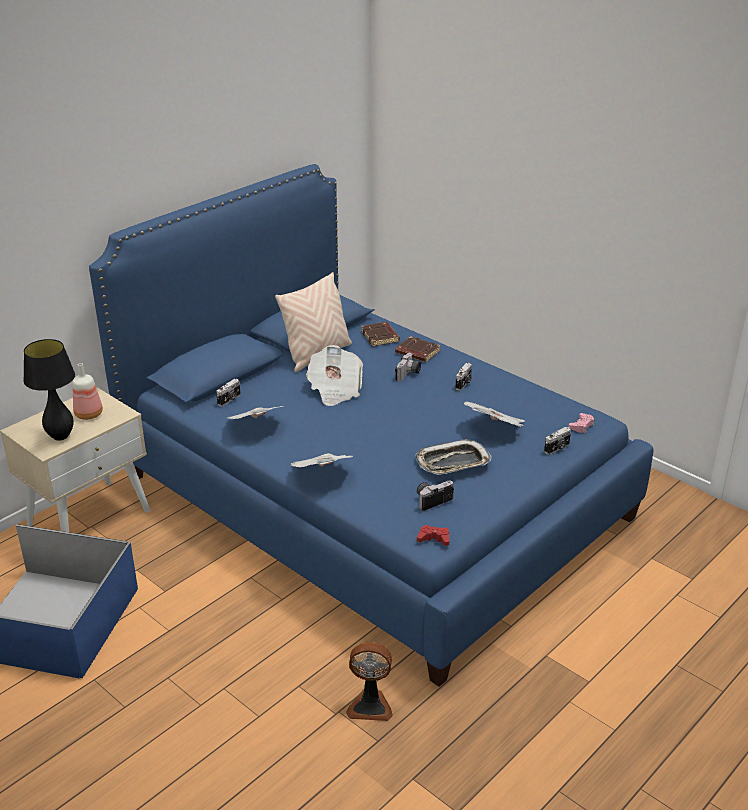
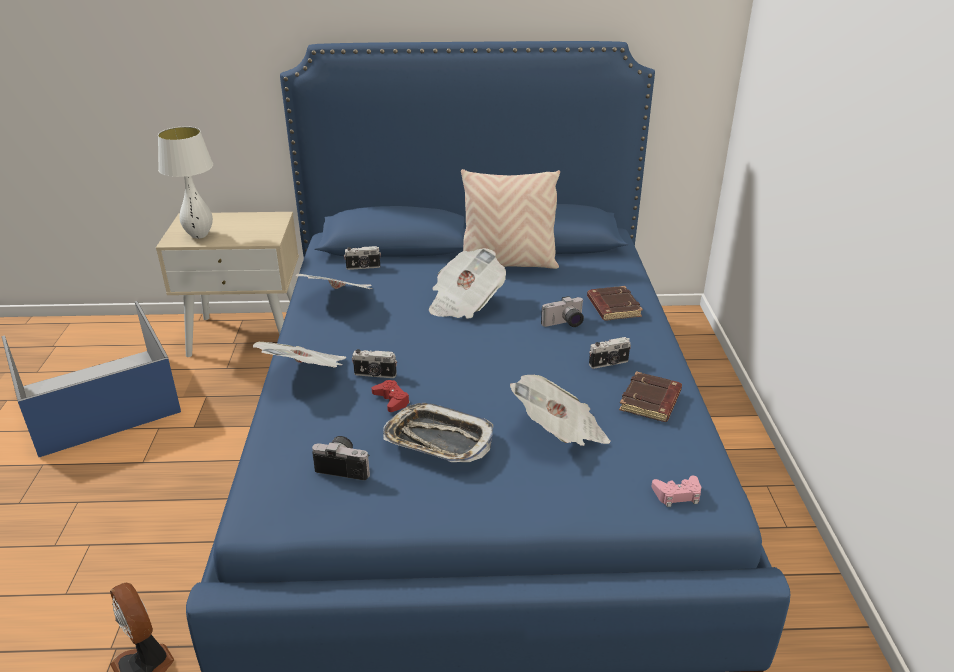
camera: 45 degrees right, 0 degrees up
black table lamp [23,339,75,441] -> white table lamp [158,127,213,239]
bottle [73,363,103,420] -> none
brown book [361,322,400,346] -> brown book moved to [619,371,682,422]
red game controller [417,525,449,546] -> red game controller moved to [372,380,410,412]
camera [544,427,571,455] -> camera moved to [352,349,397,378]

